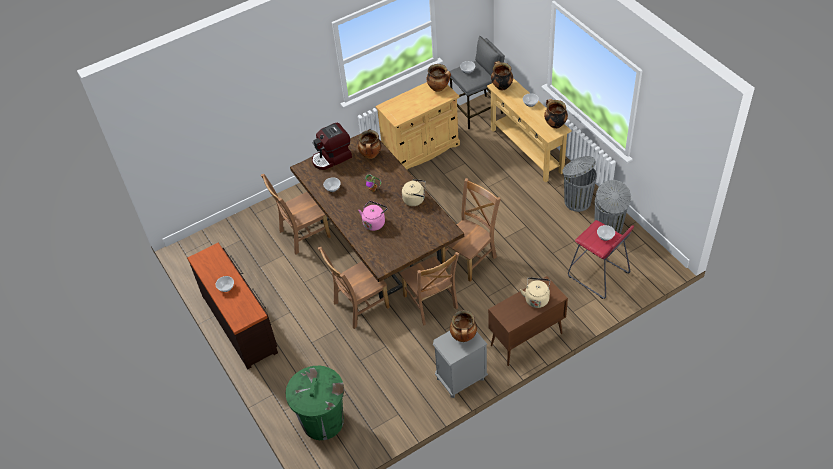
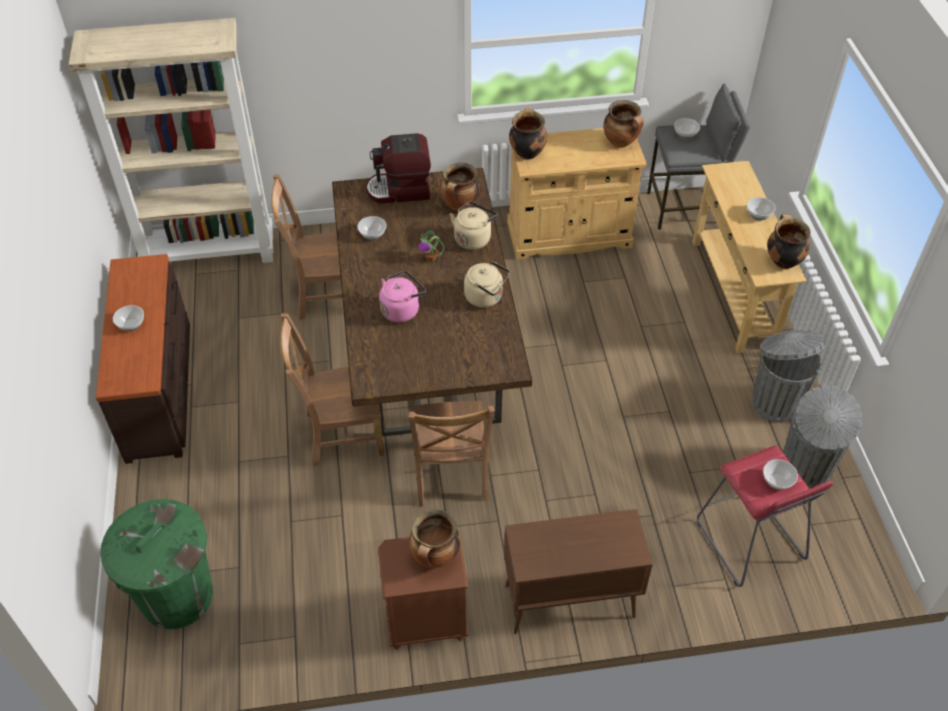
camera: 20 degrees right, 0 degrees up
grey nightstand [433,331,488,398] -> brown nightstand [378,537,468,650]
brown chair [441,178,501,282] -> none
cooking pot [491,61,513,91] -> cooking pot moved to [509,107,547,160]
beige kettle [520,277,550,308] -> beige kettle moved to [450,201,497,250]
none -> beige bookcase [69,18,273,263]

